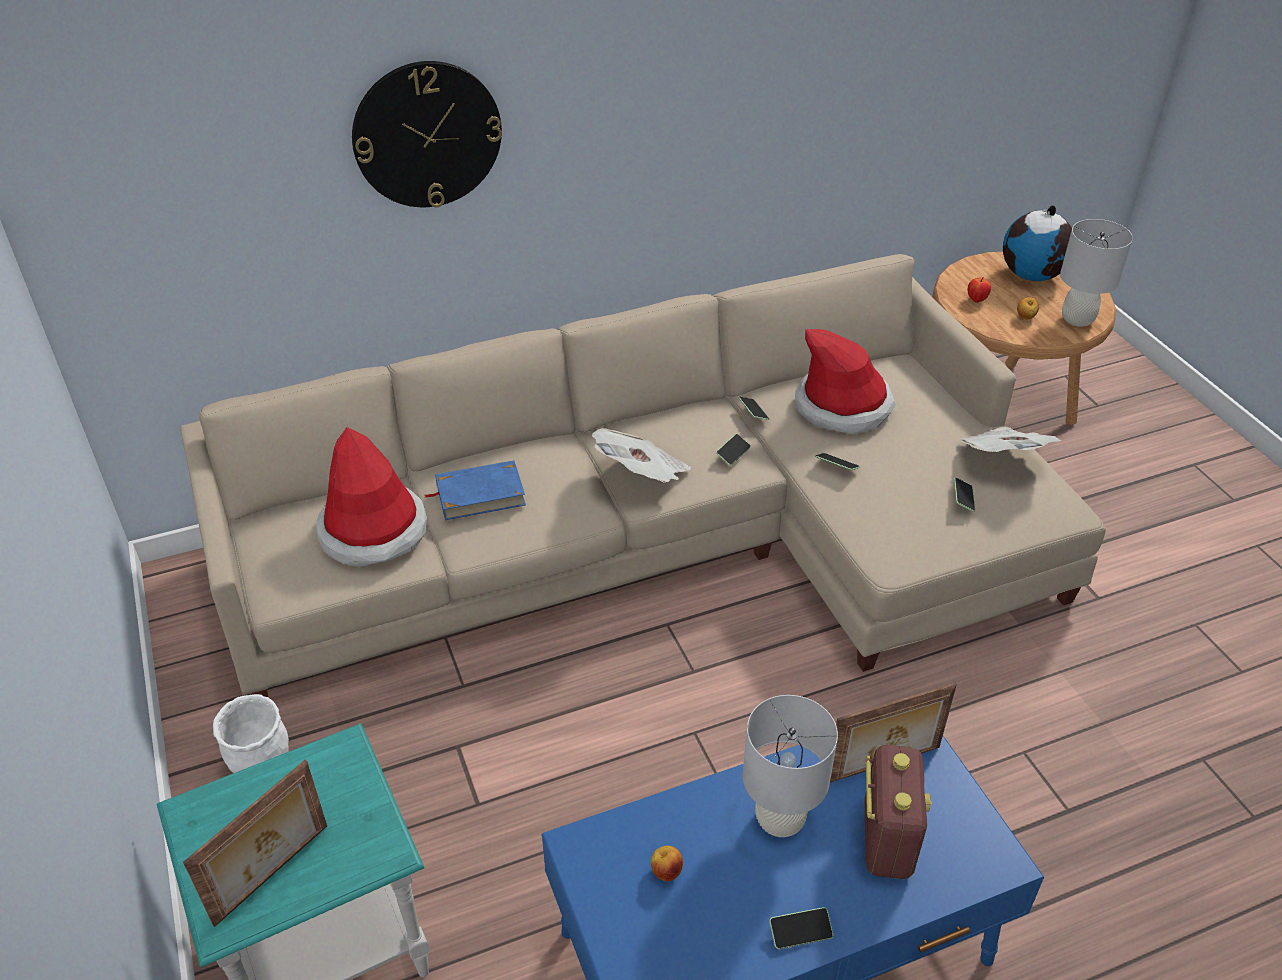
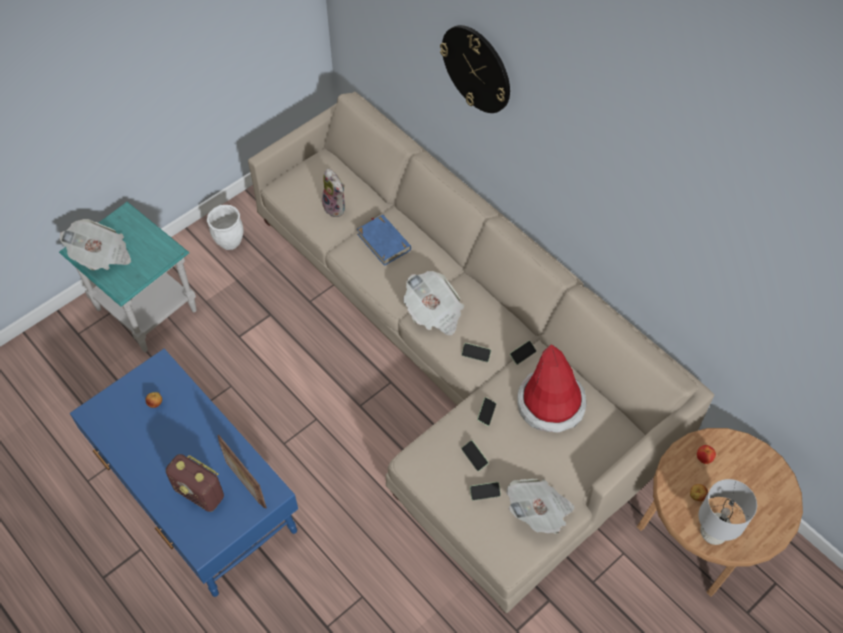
camera: 70 degrees right, 15 degrees up
picture frame [183,760,327,927] -> newspaper [60,219,131,270]
hat [316,427,427,567] -> plush toy [322,169,345,217]
grey table lamp [743,695,838,837] -> none
phone [769,907,833,949] -> phone moved to [461,440,489,471]
radio [865,745,932,879] -> radio turned 45 degrees clockwise [166,454,224,512]
globe [1003,205,1072,281] -> none

